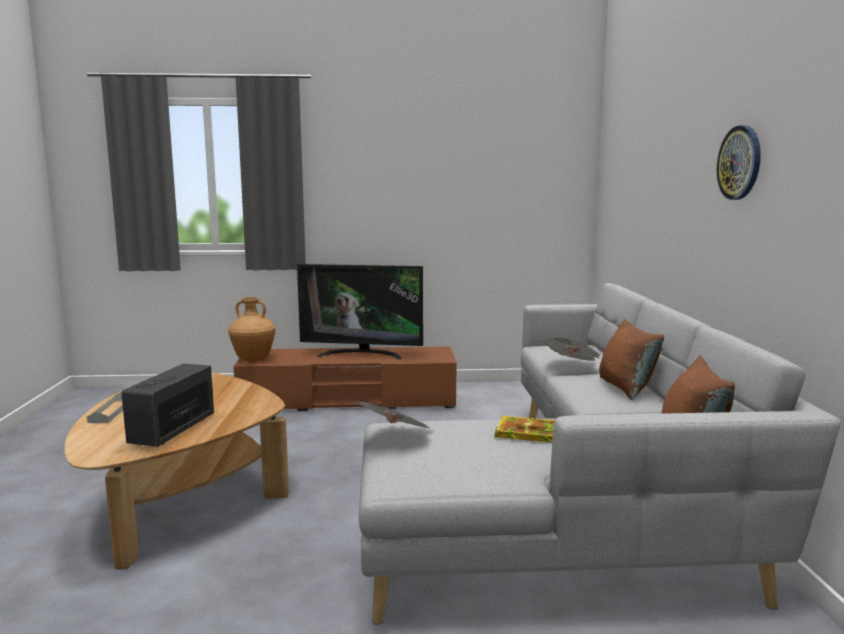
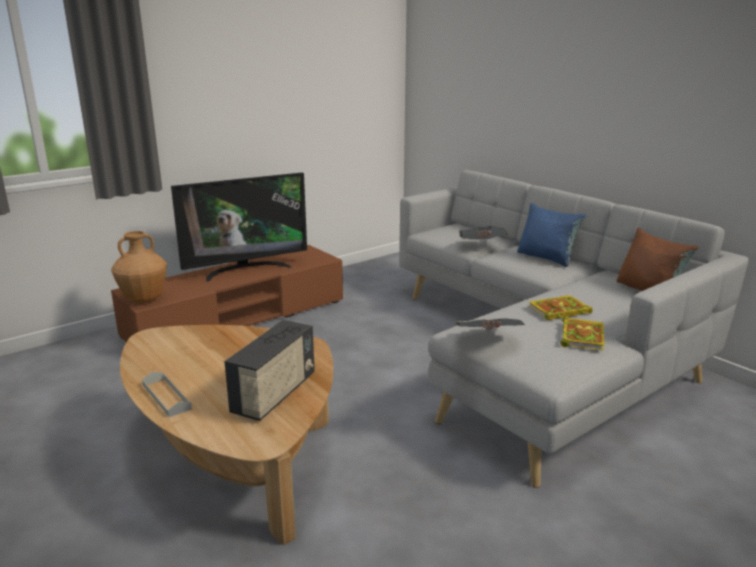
camera: 35 degrees left, 10 degrees up
radio [121,363,214,447] -> radio turned 135 degrees counterclockwise [224,320,315,421]
brown pillow [599,319,664,400] -> blue pillow [517,203,586,267]
wall clock [717,125,761,200] -> none
none -> book [560,316,605,351]

